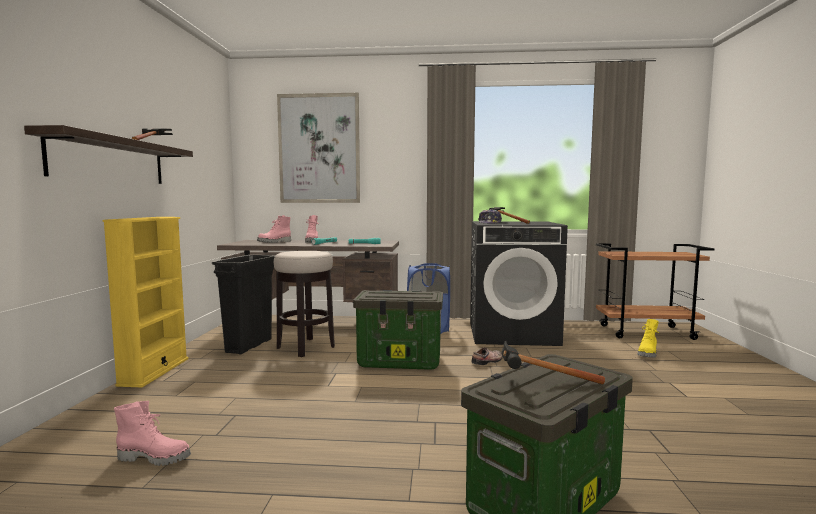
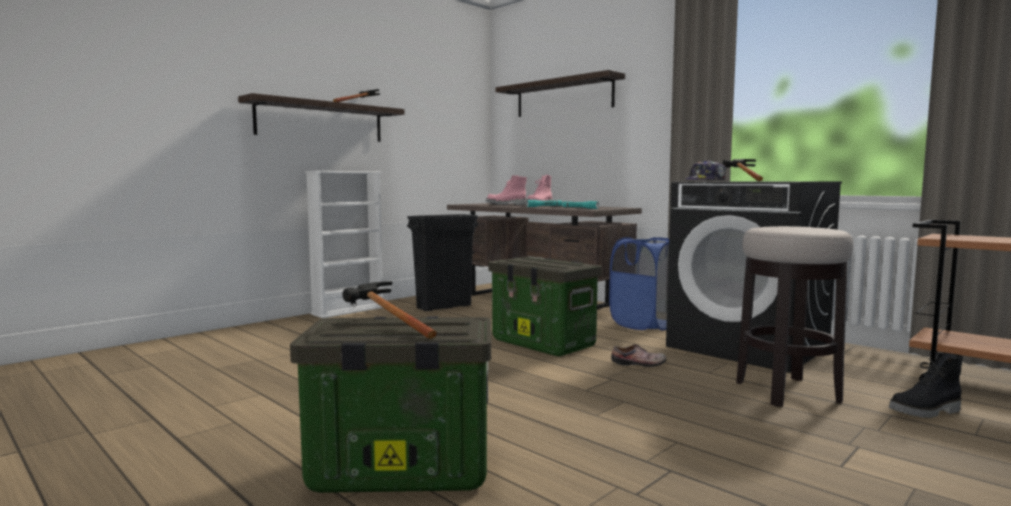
camera: 40 degrees right, 0 degrees up
yellow bookcase [103,217,189,387] -> white bookcase [305,171,383,318]
pink boot [114,401,191,466] -> none
stool [274,251,335,357] -> stool moved to [736,226,853,407]
picture [277,93,360,203] -> shelf [495,70,625,117]
yellow boot [638,319,659,358] -> black boot [889,353,963,418]

